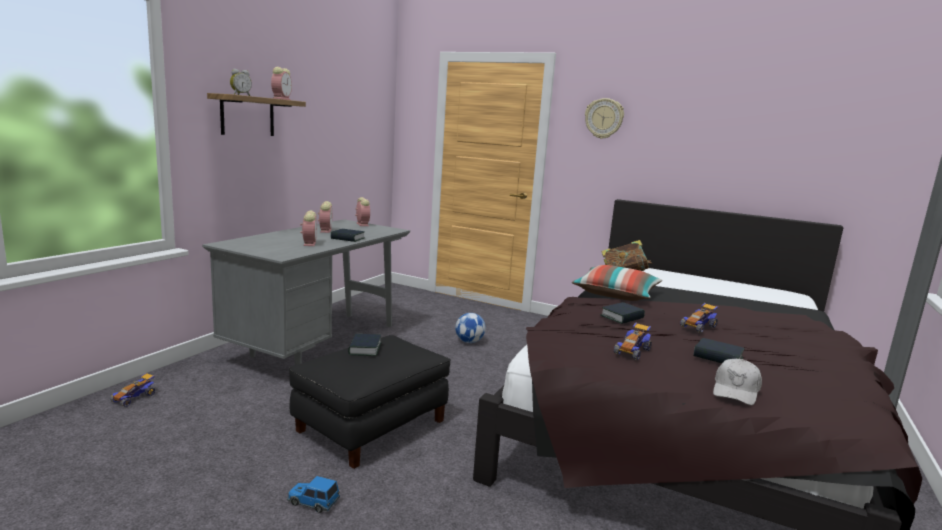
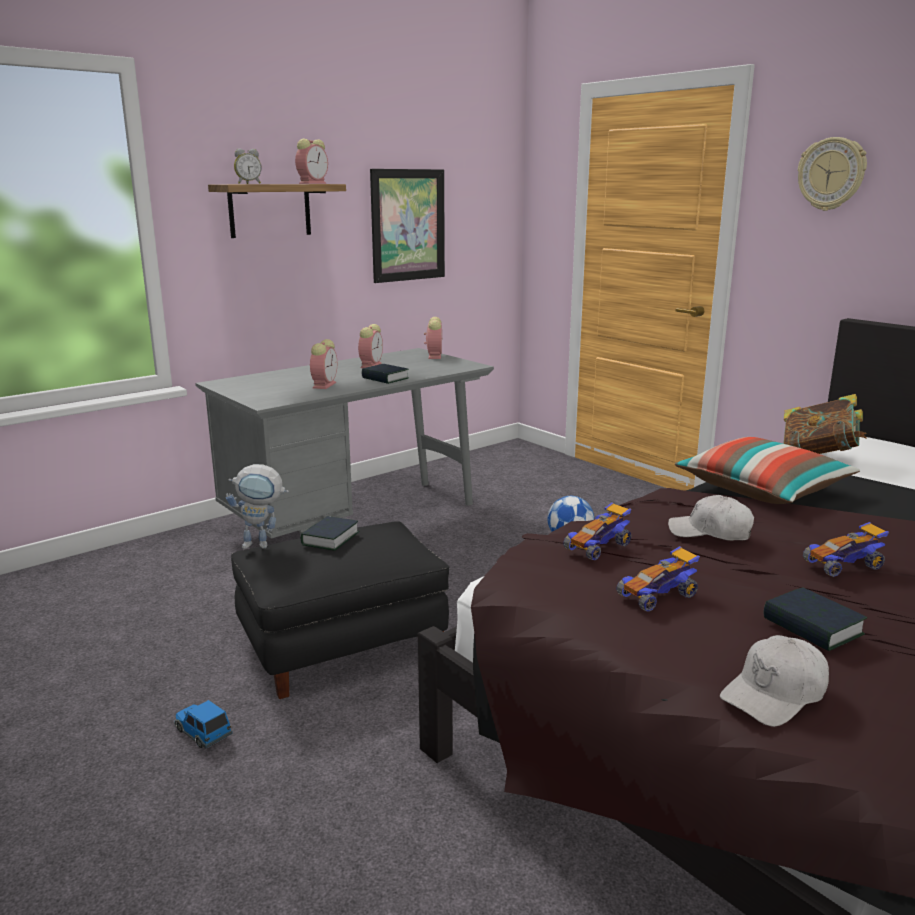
camera: 25 degrees right, 5 degrees up
toy car [110,373,155,407] -> toy car moved to [563,502,631,560]
book [600,302,645,324] -> white cap [668,495,754,541]
none -> toy robot [226,464,289,549]
none -> picture [370,169,445,283]

